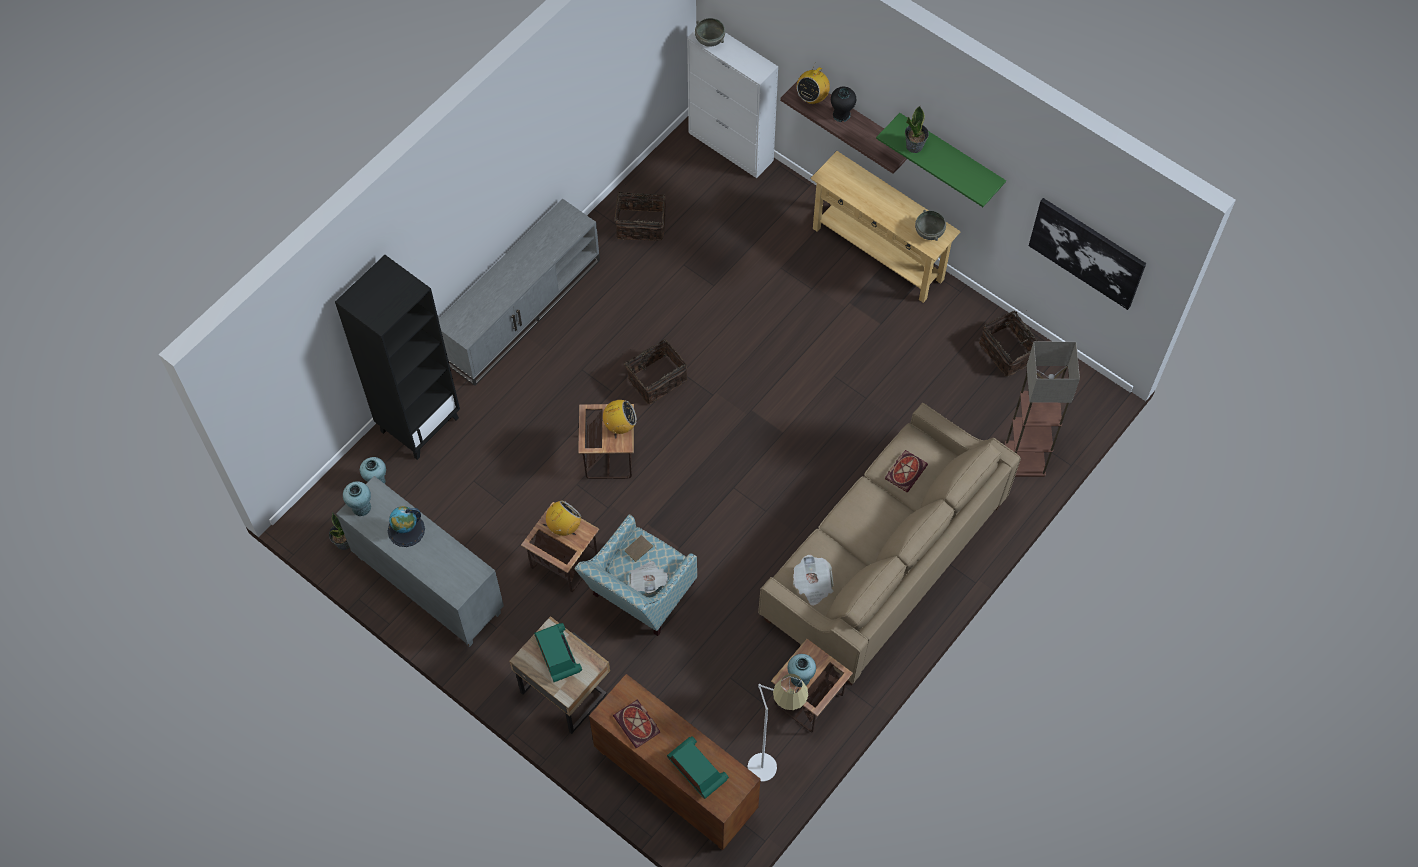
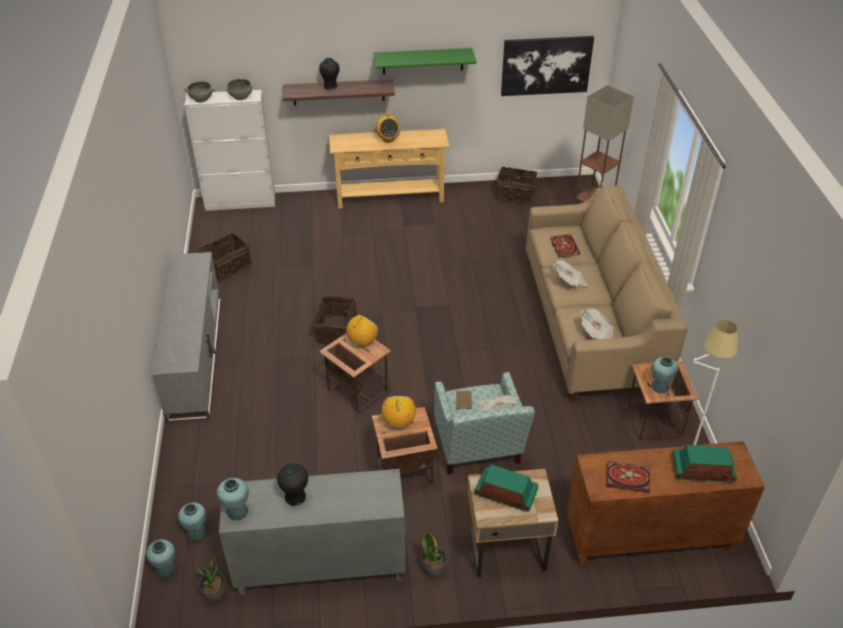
camera: 45 degrees left, 20 degrees down
black bookcase [335,255,460,460] -> none
globe [388,506,425,547] -> black vase [277,464,308,506]
radio [797,64,830,104] -> radio moved to [376,112,401,143]
potted plant [905,106,929,153] -> potted plant moved to [421,533,447,579]
grey bowl [915,210,946,241] -> grey bowl moved to [227,79,252,100]
none -> turquoise vase [146,539,176,578]
none -> newspaper [553,260,588,287]

